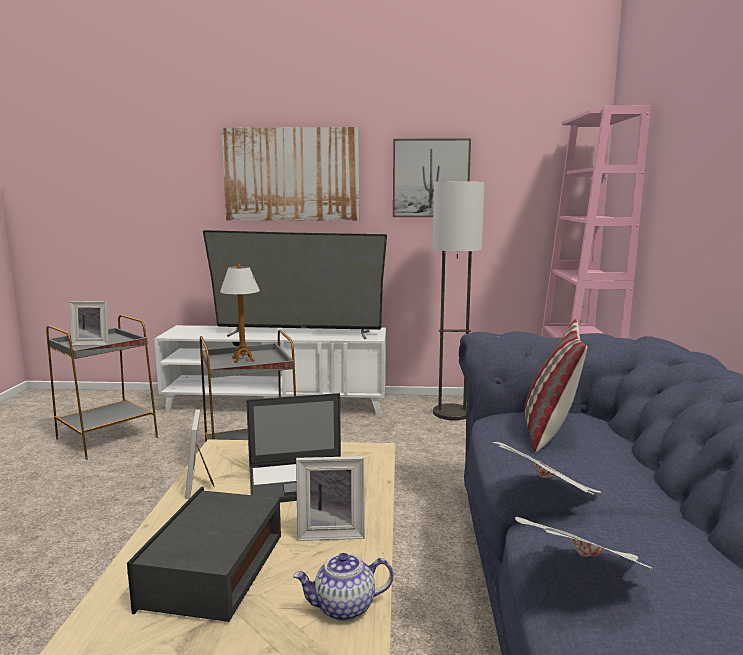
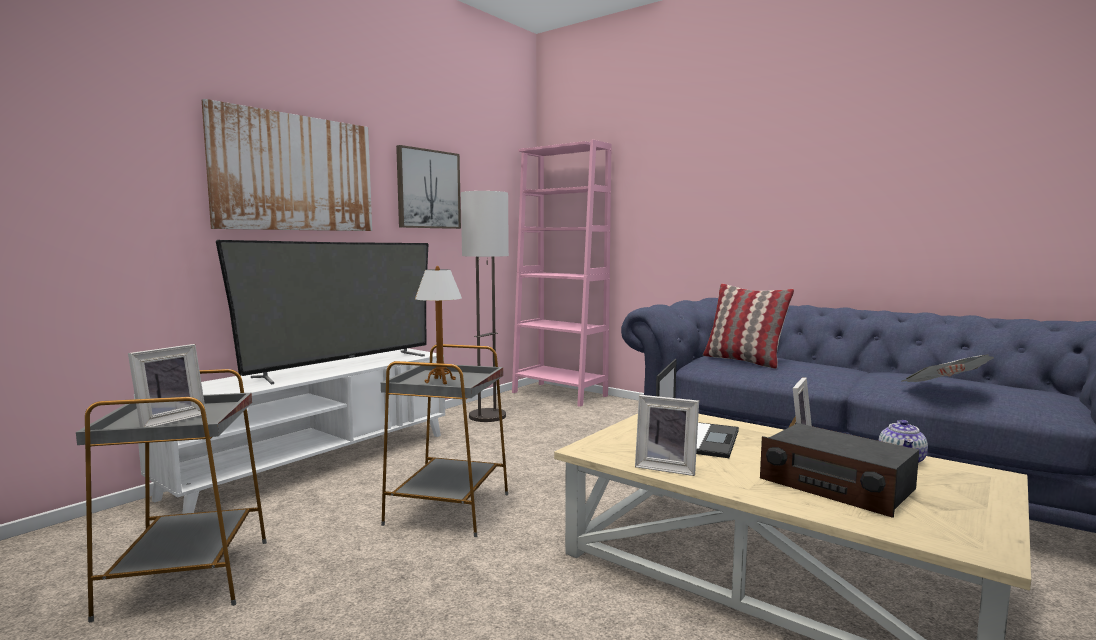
camera: 55 degrees left, 5 degrees down
newspaper [493,442,601,495] -> none

